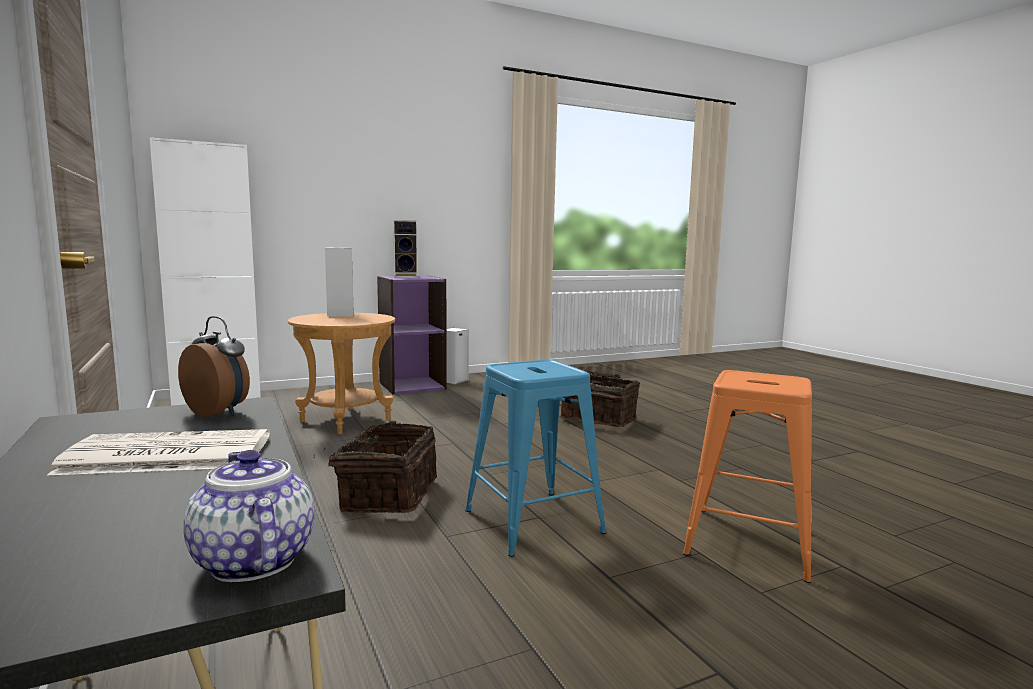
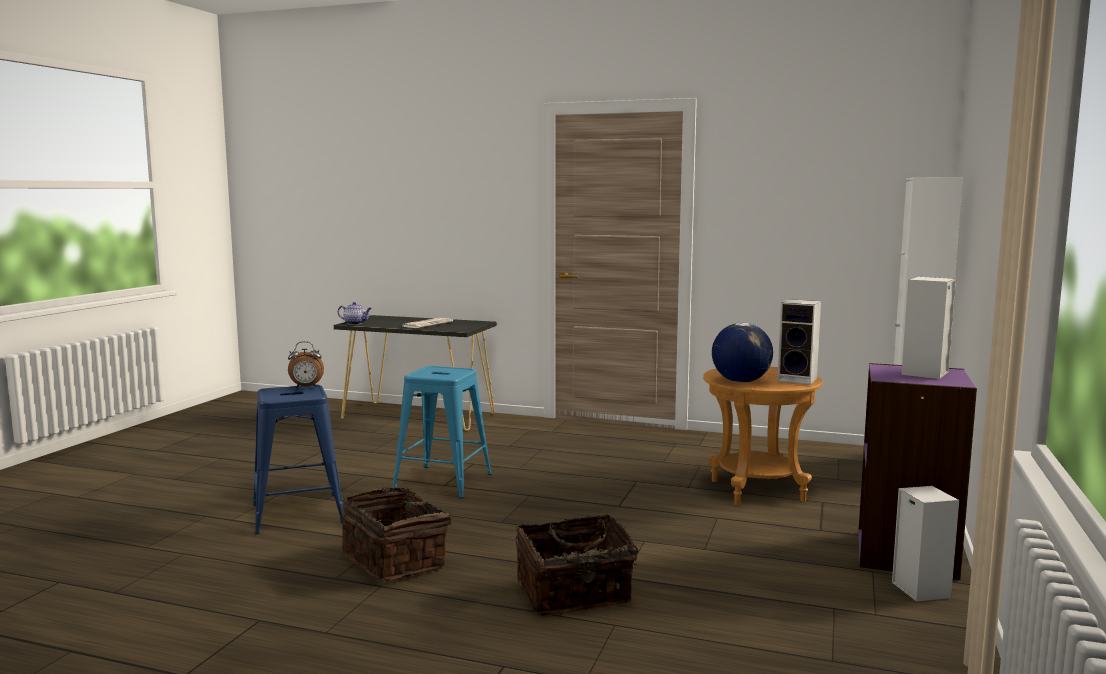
camera: 135 degrees right, 0 degrees up
alarm clock [178,316,250,417] -> alarm clock moved to [288,341,324,388]
basket [314,421,437,513] -> basket moved to [341,487,451,581]
orange stool [683,370,812,583] -> blue stool [253,385,343,534]
none -> globe [712,323,773,383]

